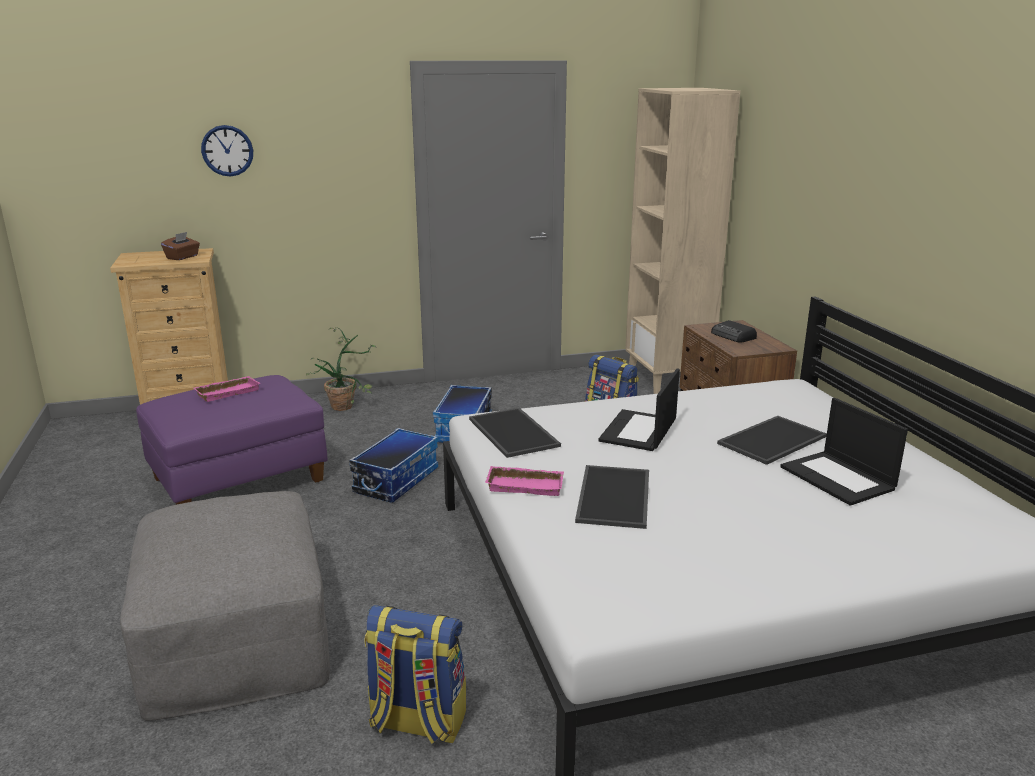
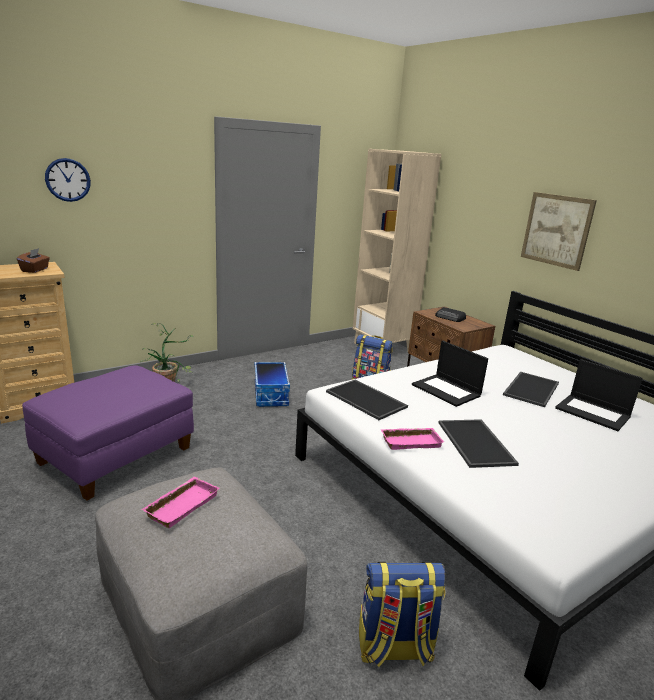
camera: 20 degrees left, 0 degrees up
pink tray [193,376,260,402] -> pink tray moved to [141,477,220,528]
storage box [349,428,438,503] -> none
laptop [598,368,680,451] -> laptop turned 45 degrees counterclockwise [412,341,488,407]
none -> picture [521,192,597,271]

